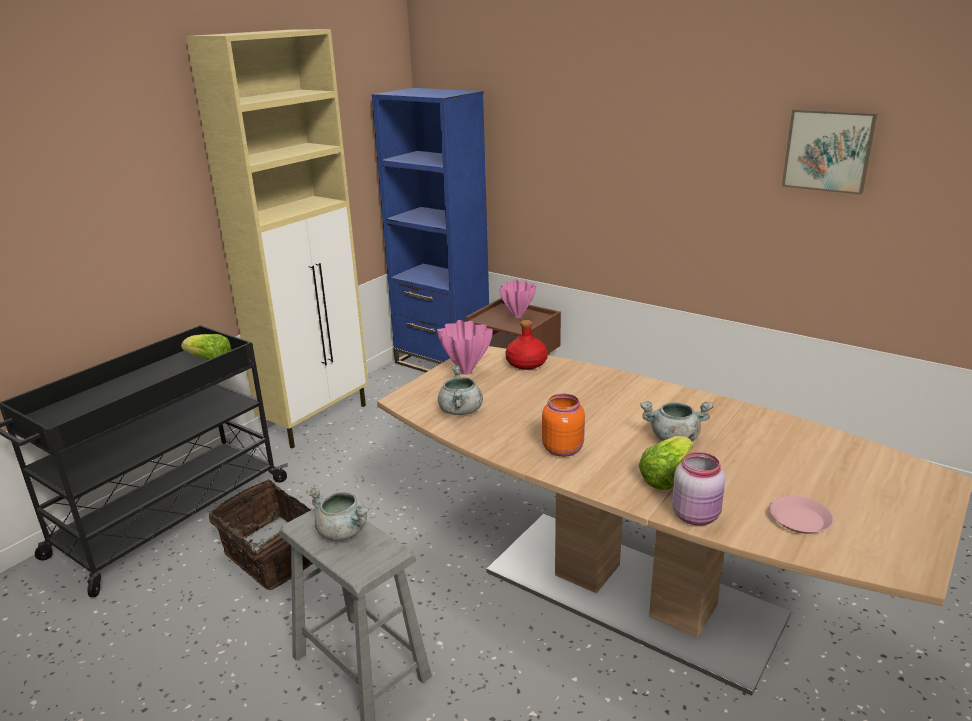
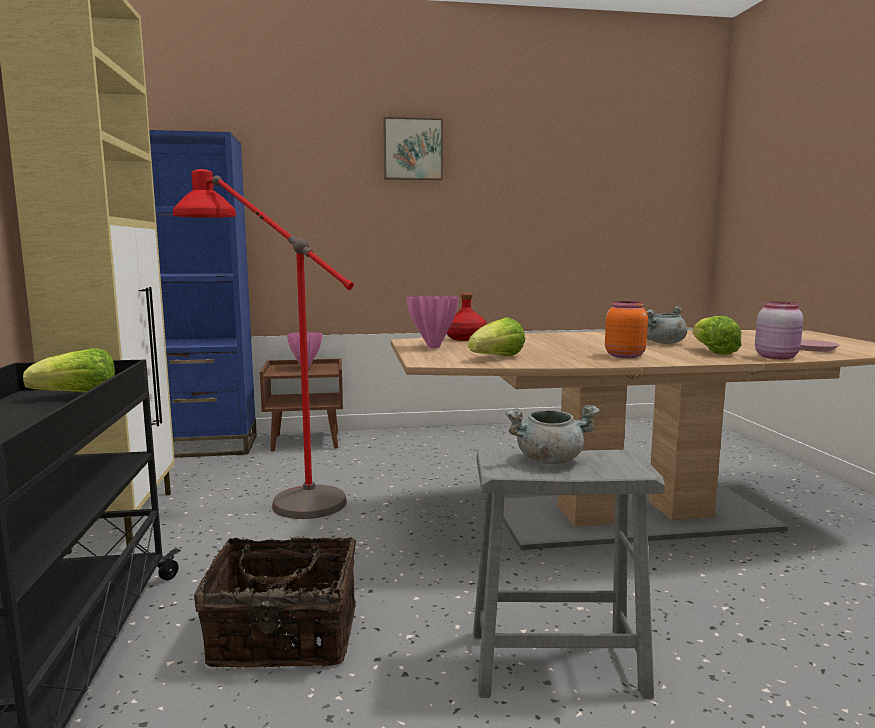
camera: 45 degrees left, 15 degrees down
grey cooking pot [438,366,483,415] -> lettuce [468,317,525,356]
picture [782,109,877,195] -> picture moved to [383,117,443,180]
none -> red floor lamp [173,169,354,519]

